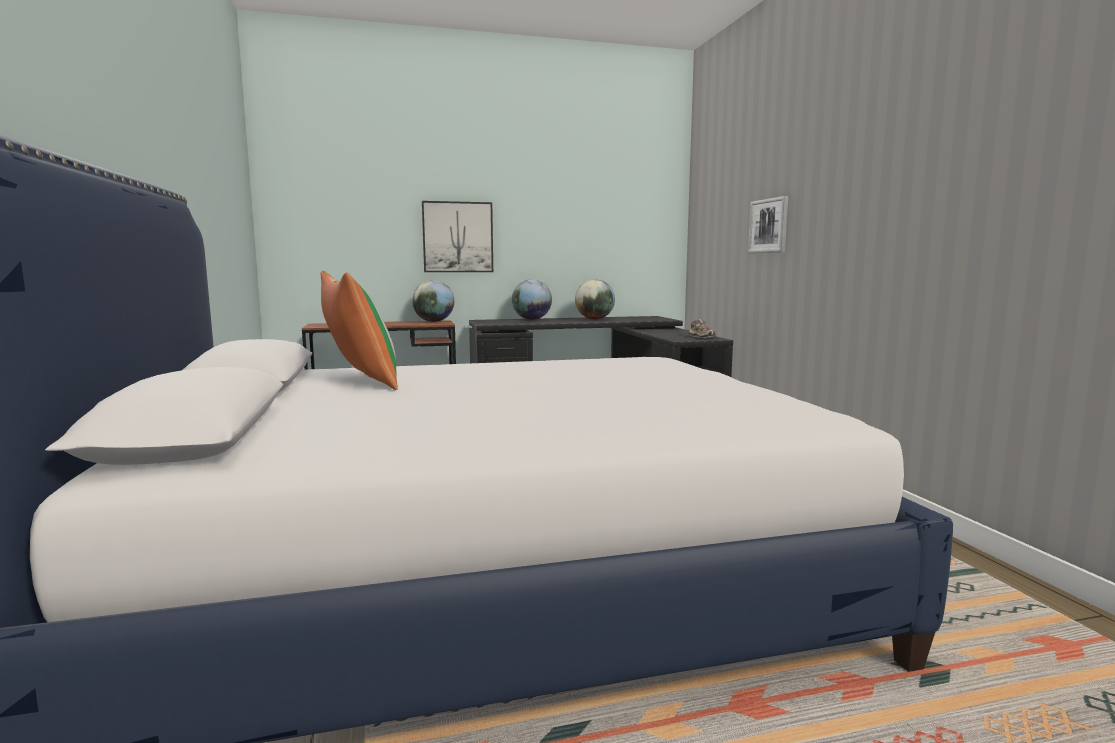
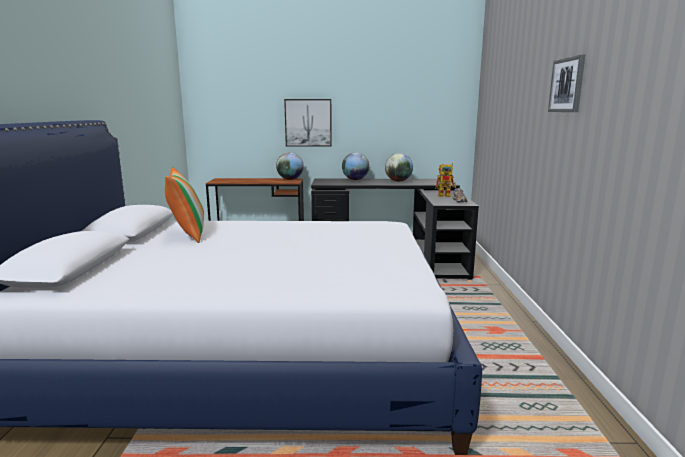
camera: 15 degrees right, 5 degrees up
picture [748,196,788,253] -> picture moved to [548,54,585,112]
none -> toy robot [435,163,456,197]

